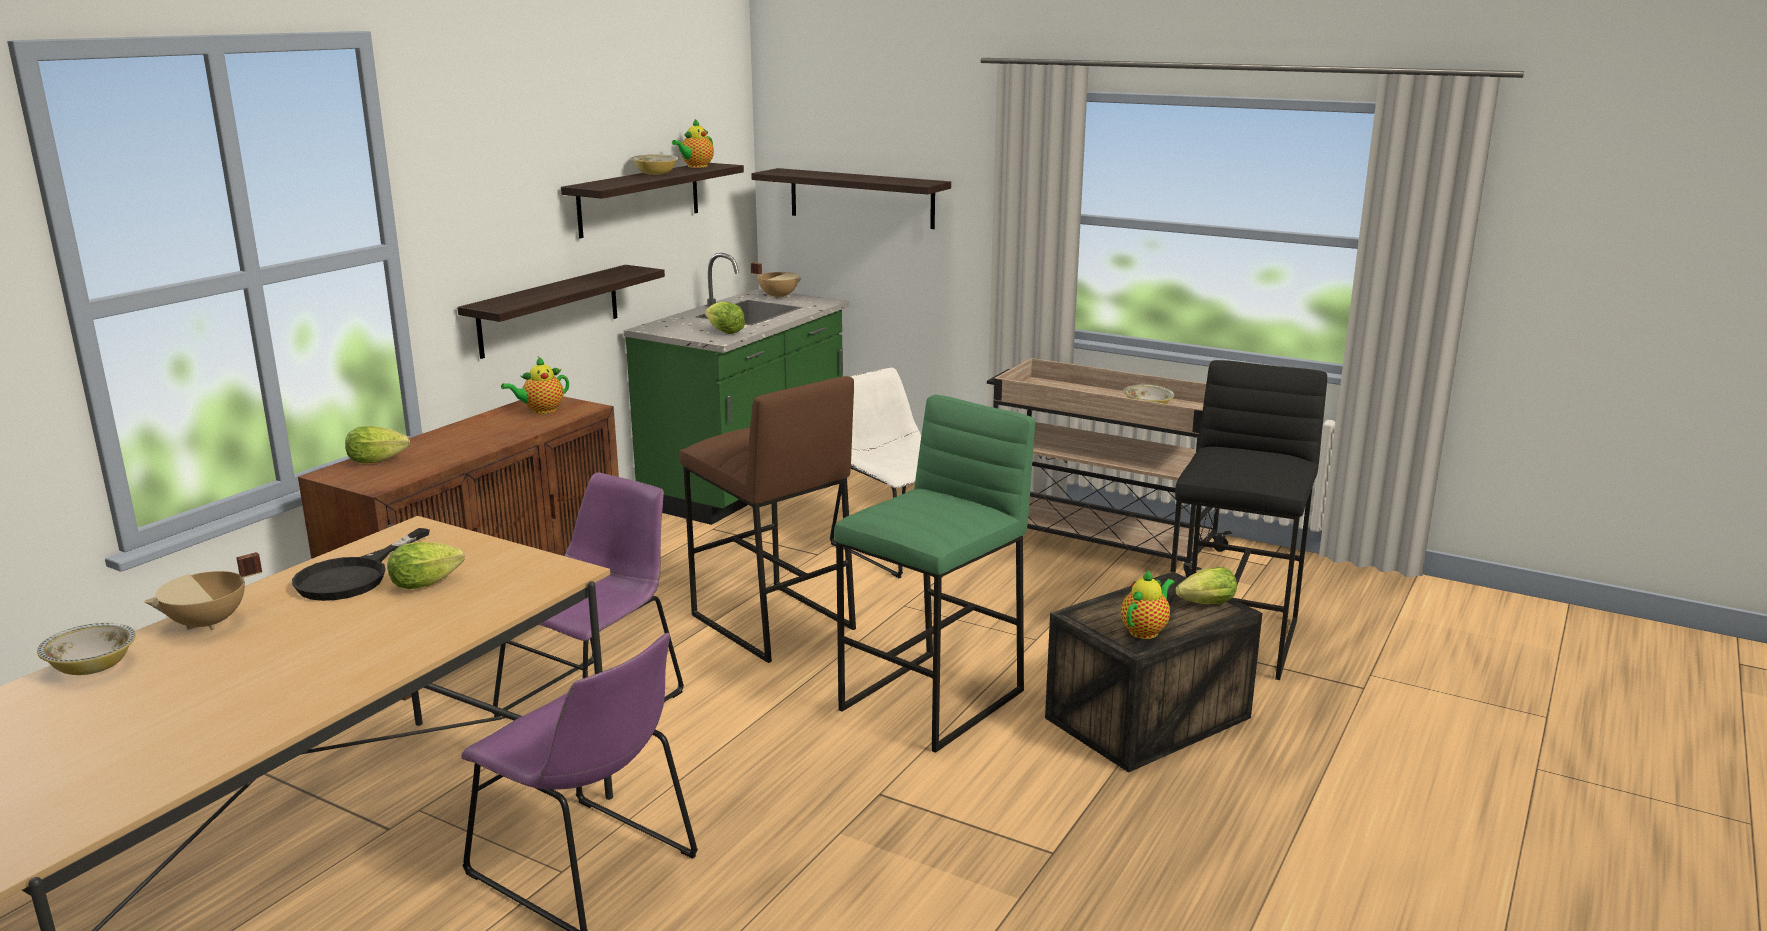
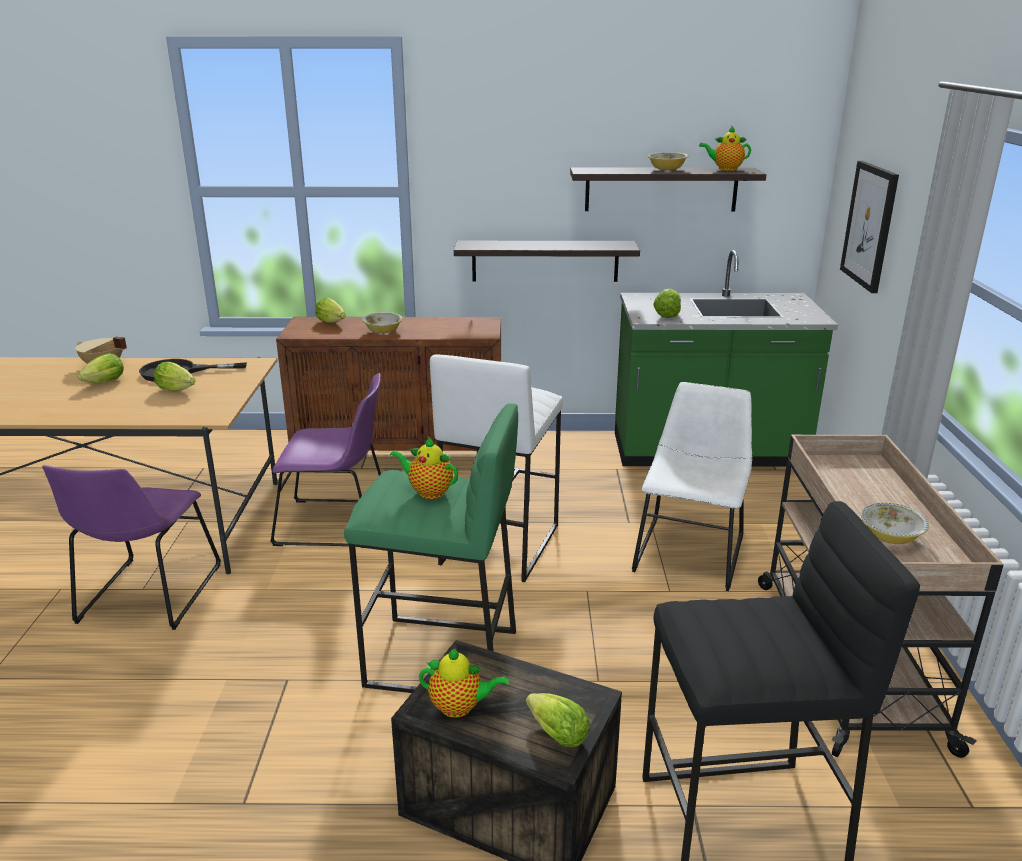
camera: 60 degrees right, 5 degrees up
bowl [37,623,136,675] -> bowl moved to [362,312,403,333]
teapot [501,357,569,414] -> teapot moved to [390,437,458,499]
brown stool [679,376,856,663] -> white stool [430,355,563,582]
shelf [751,168,951,229] -> picture [840,161,899,293]
beige cooking pot [751,263,802,299] -> none
none -> lettuce [78,353,124,383]

